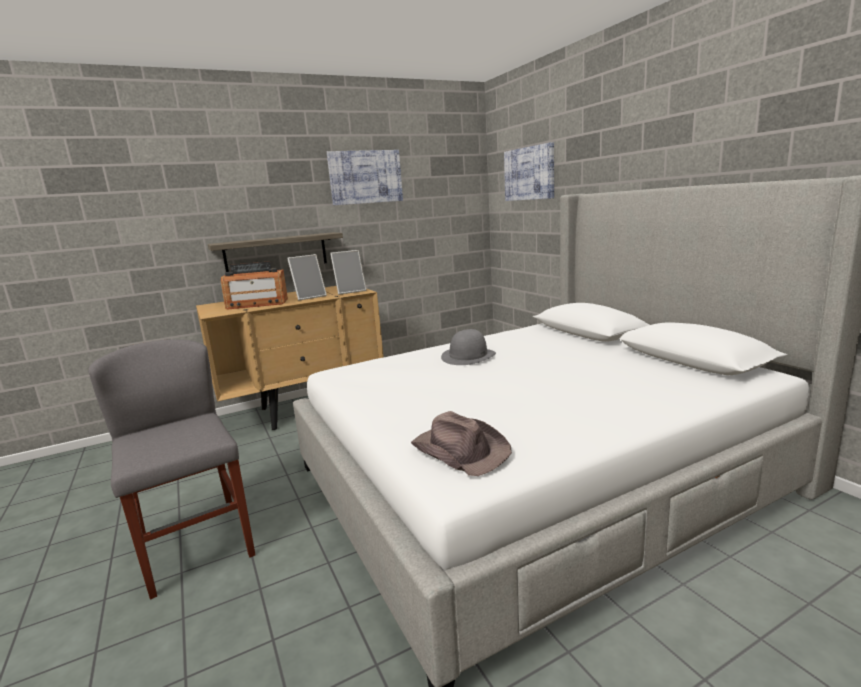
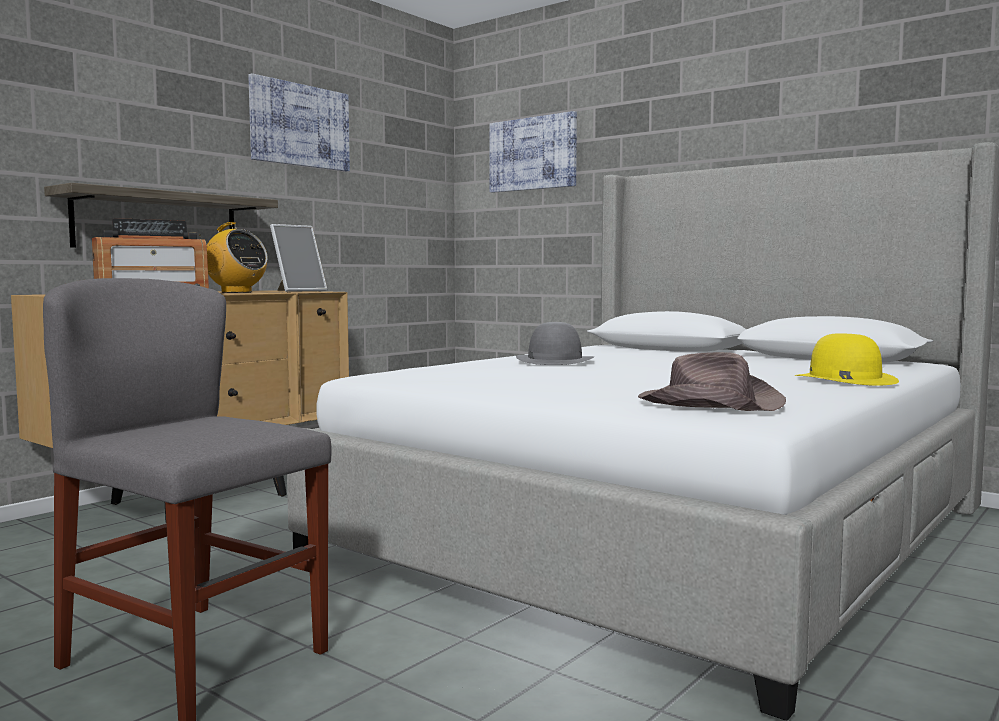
camera: 25 degrees left, 10 degrees down
picture frame [287,254,327,301] -> radio [199,222,267,293]
none -> yellow hat [794,333,899,386]

